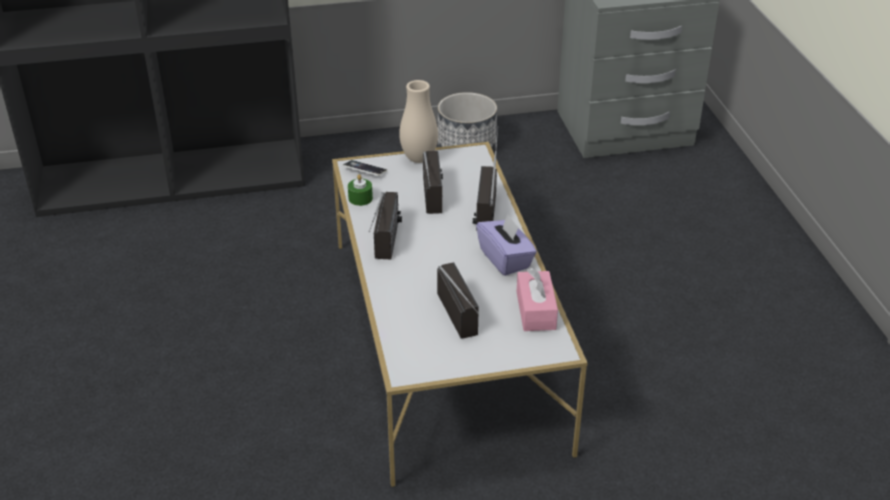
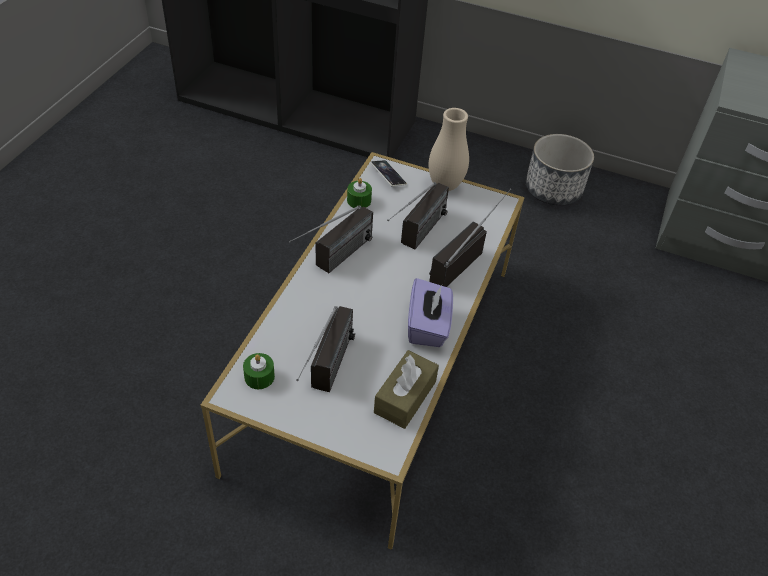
camera: 30 degrees right, 10 degrees up
pink tissue box [517,268,558,331] -> brown tissue box [374,350,439,429]
none -> green candle [243,353,275,389]

